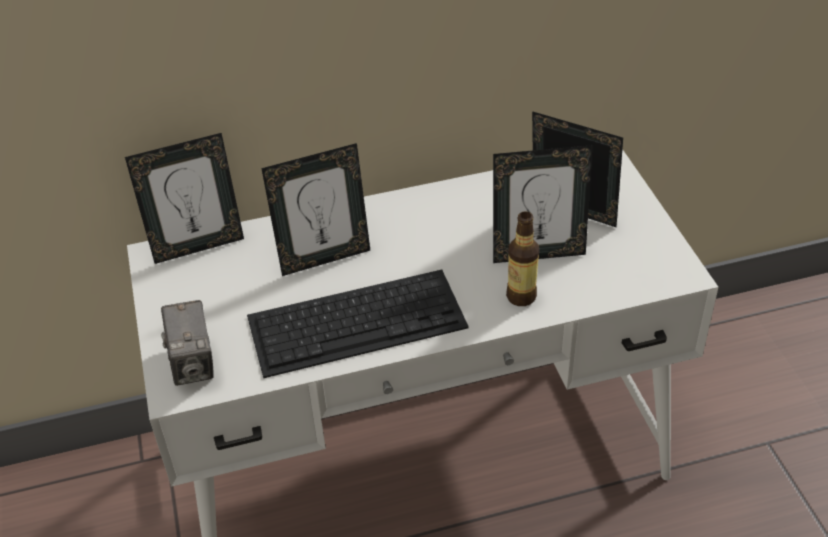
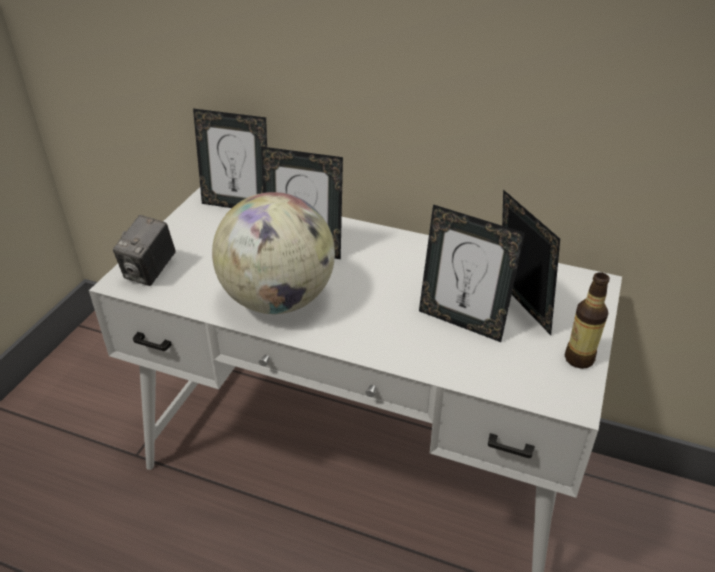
camera: 35 degrees right, 5 degrees down
keyboard [247,270,469,378] -> globe [212,192,335,314]
bottle [506,211,539,306] -> bottle moved to [565,272,610,369]

